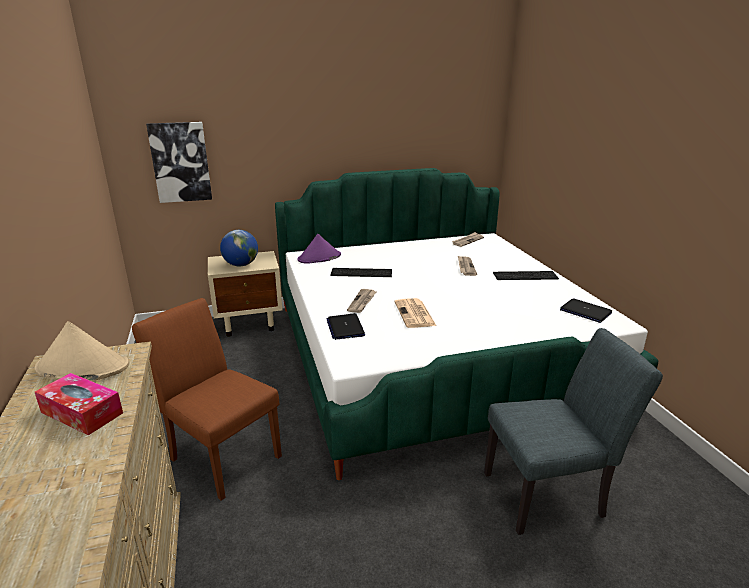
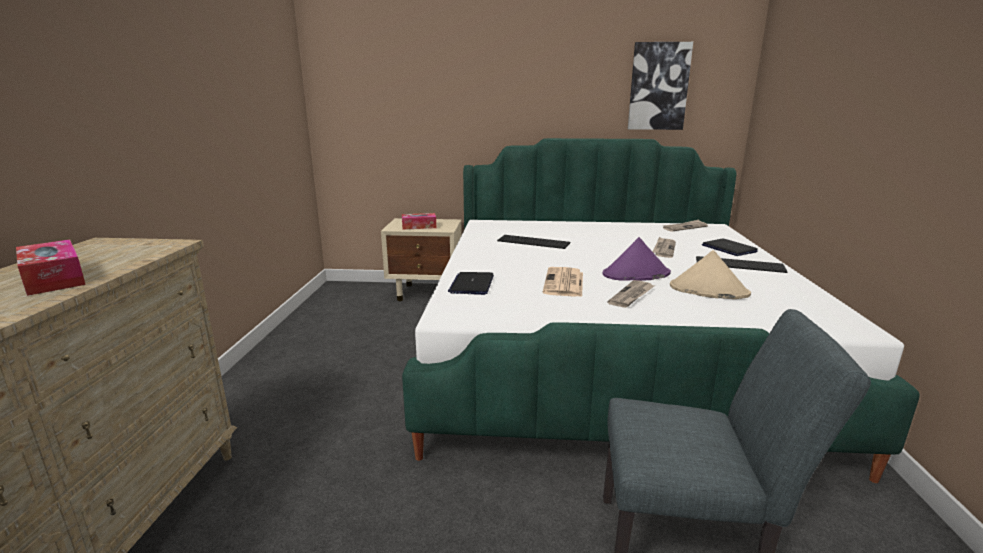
camera: 20 degrees right, 5 degrees down
beige hat [35,321,129,381] -> beige hat moved to [670,250,751,299]
brown chair [132,298,282,501] -> none
picture [146,122,212,203] -> picture moved to [628,42,693,130]
globe [220,230,258,266] -> tissue box [402,213,436,230]
purple hat [297,234,341,264] -> purple hat moved to [603,237,671,281]
newspaper [347,289,376,313] -> newspaper moved to [607,280,654,308]
laptop [560,299,612,323] -> laptop moved to [702,238,758,256]

